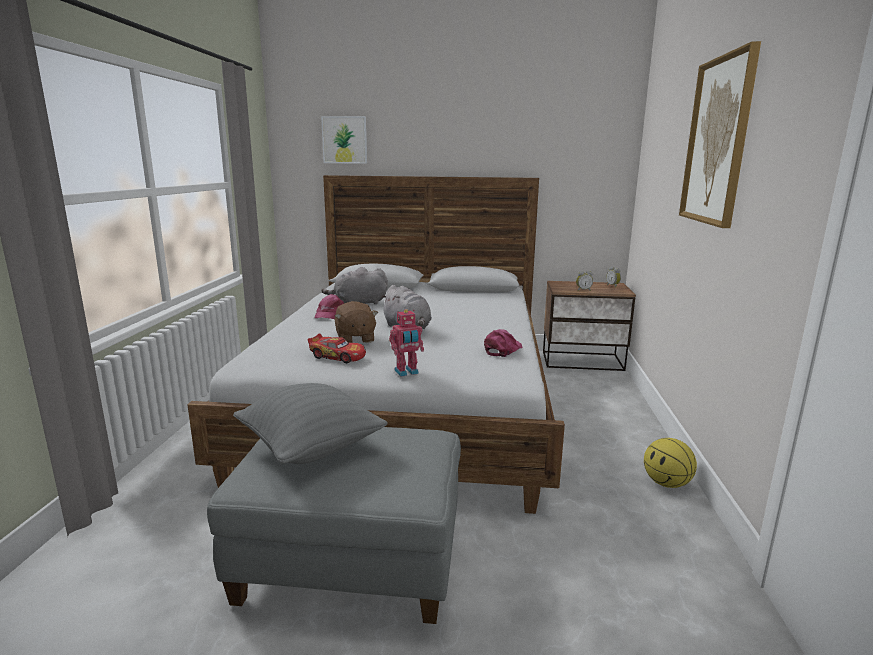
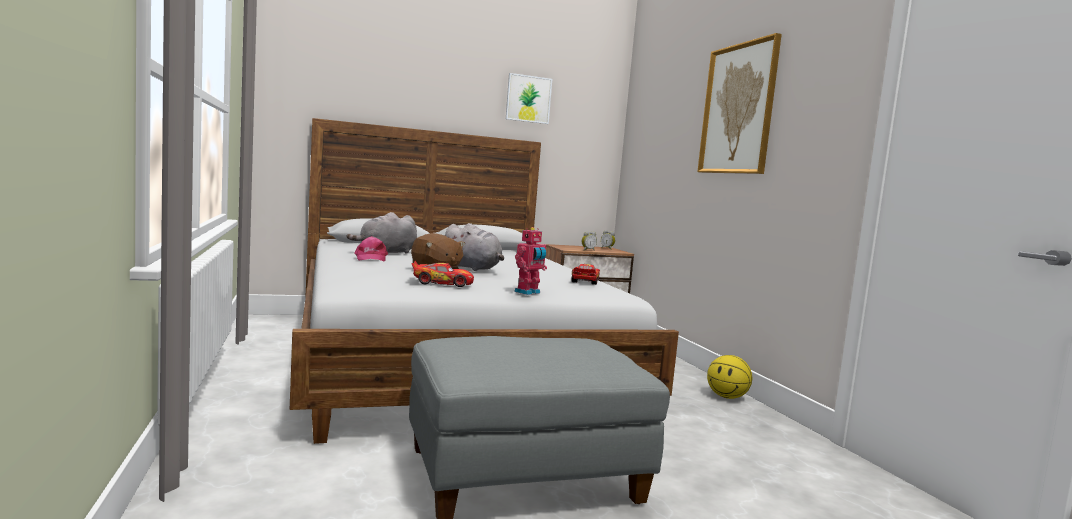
camera: 25 degrees left, 10 degrees down
grey pillow [233,383,388,464] -> none
picture [321,116,367,164] -> picture moved to [506,73,552,124]
pink cap [484,329,523,357] -> toy car [572,264,600,285]

